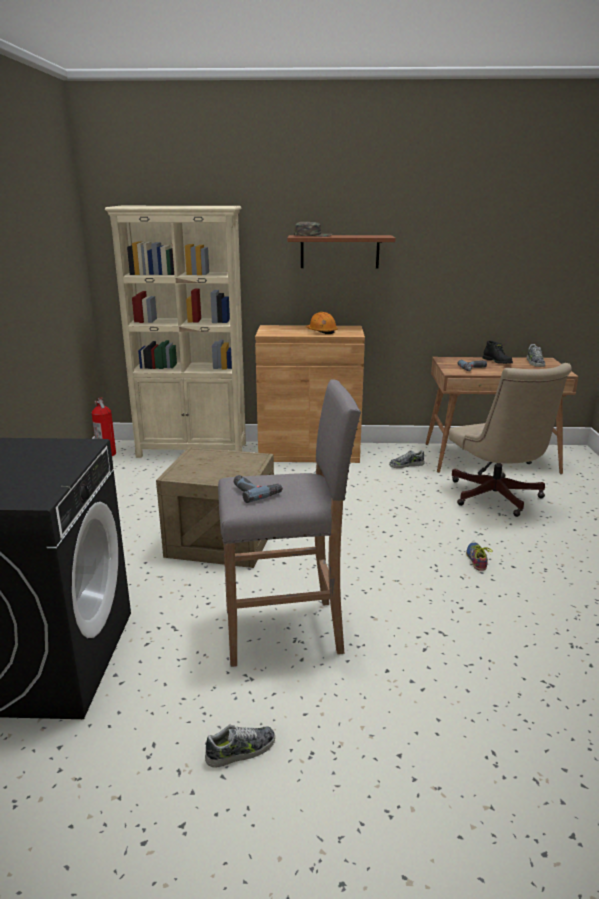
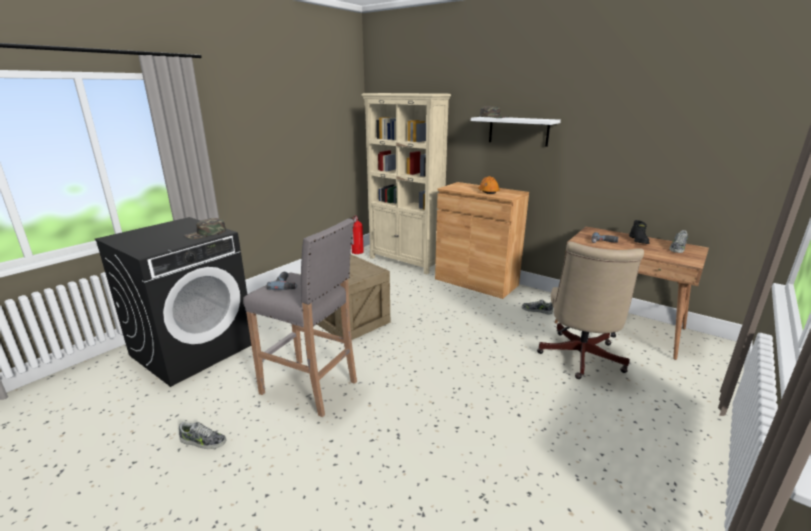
camera: 35 degrees right, 0 degrees up
brown shelf [287,235,396,269] -> white shelf [471,117,561,147]
shoe [466,542,493,571] -> none
none -> green cap [184,218,226,239]

